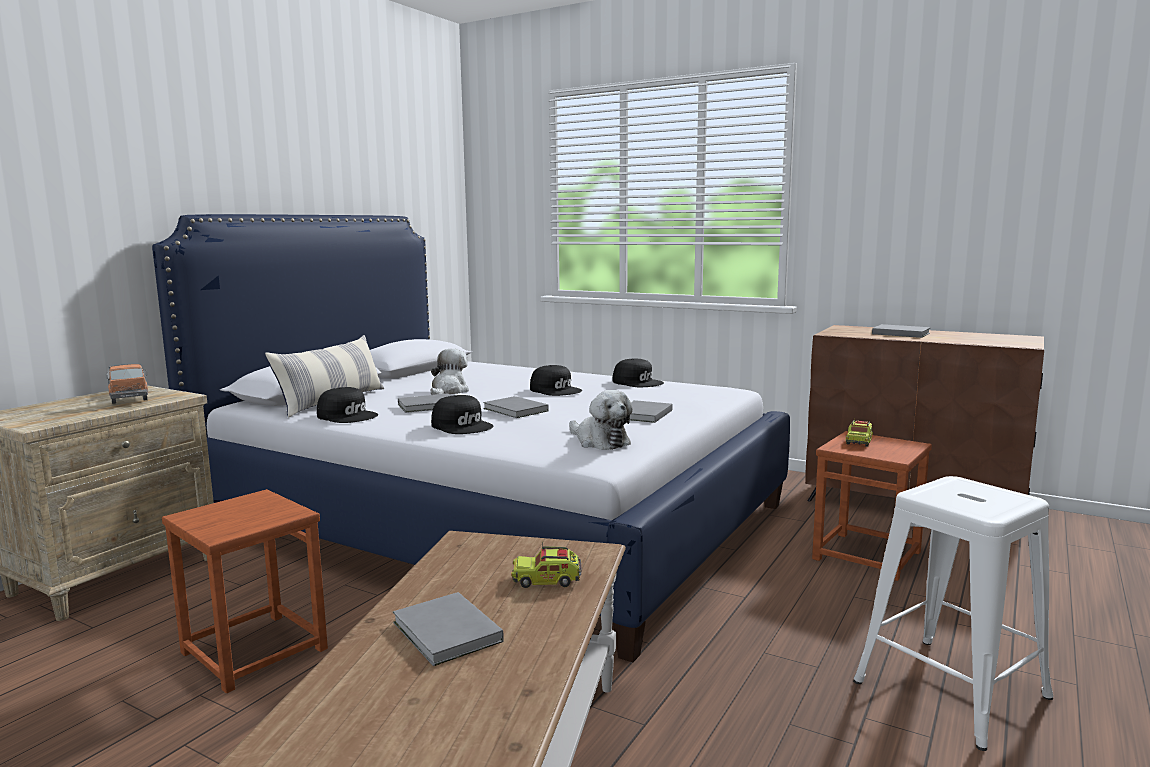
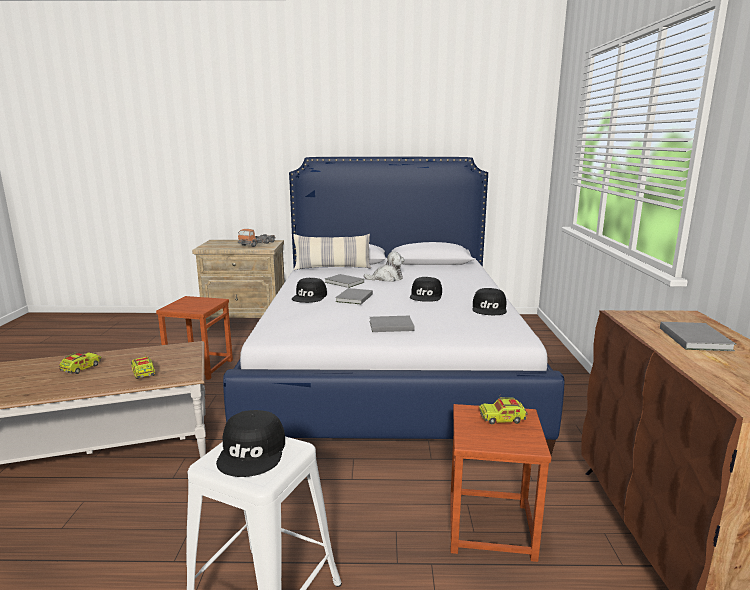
camera: 60 degrees right, 5 degrees up
black cap [317,387,378,423] -> black cap moved to [216,410,285,477]
grey book [393,592,504,666] -> toy truck [59,352,101,374]
plush toy [569,390,633,450] -> none

